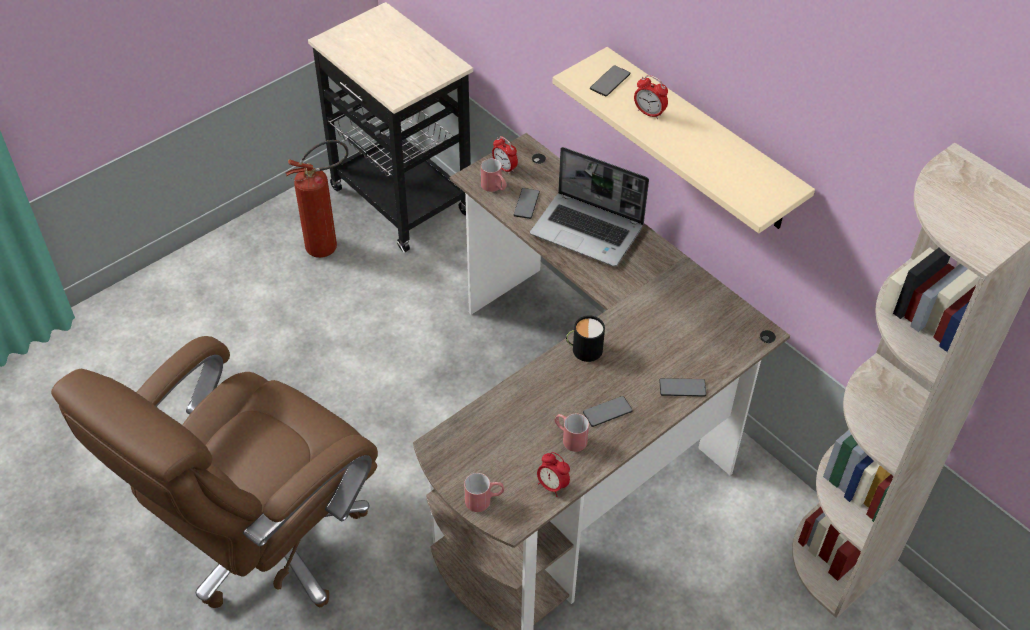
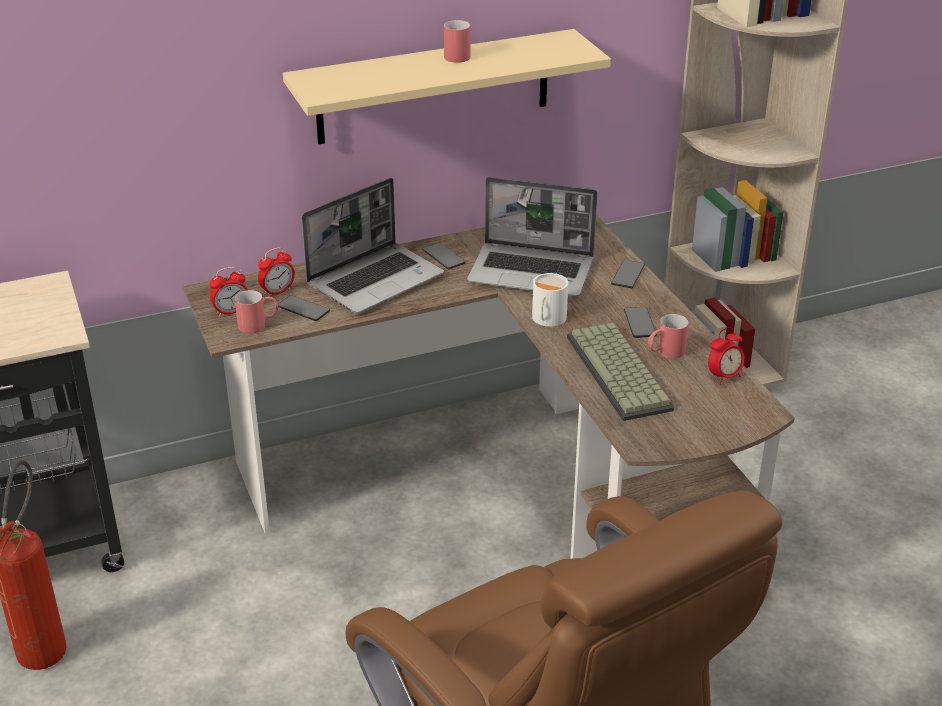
camera: 70 degrees left, 15 degrees down
red mug [464,473,504,512] -> red mug moved to [444,20,471,63]
black mug [566,315,605,362] -> white mug [531,273,568,327]
phone [590,65,630,97] -> phone moved to [422,242,466,269]
alarm clock [634,75,668,119] -> alarm clock moved to [258,247,295,297]
none -> laptop [467,177,598,297]
none -> keyboard [567,323,674,421]

